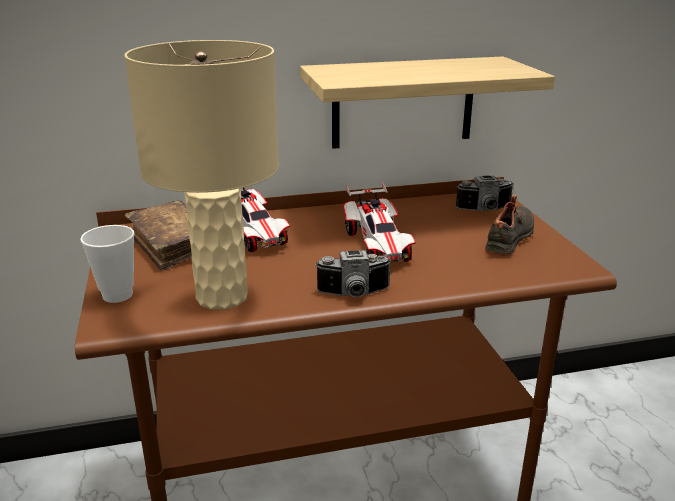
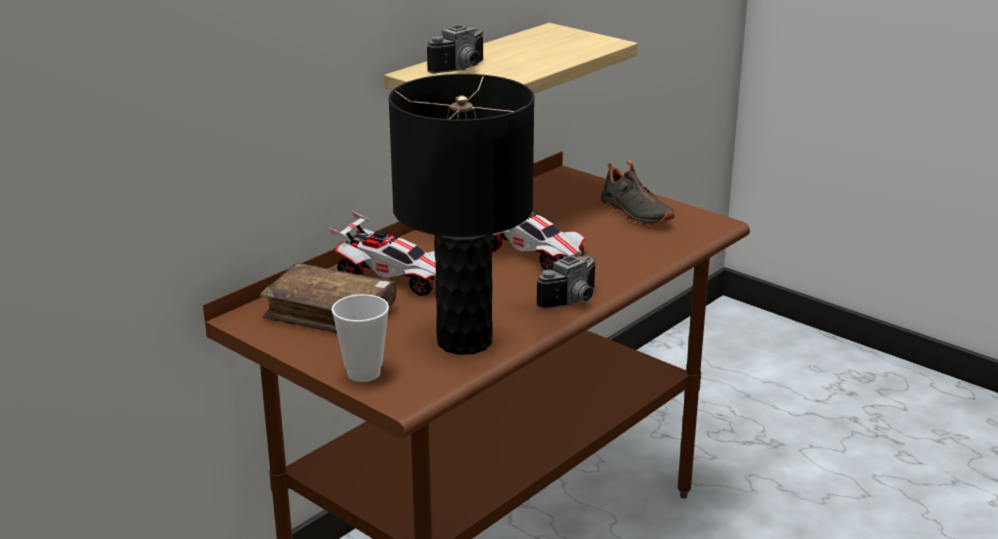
camera: 35 degrees left, 0 degrees up
beige table lamp [124,40,279,310] -> black table lamp [388,74,535,355]
camera [456,176,514,211] -> camera moved to [427,26,483,74]
black shoe [485,194,534,256] -> black shoe turned 150 degrees clockwise [601,160,675,225]

